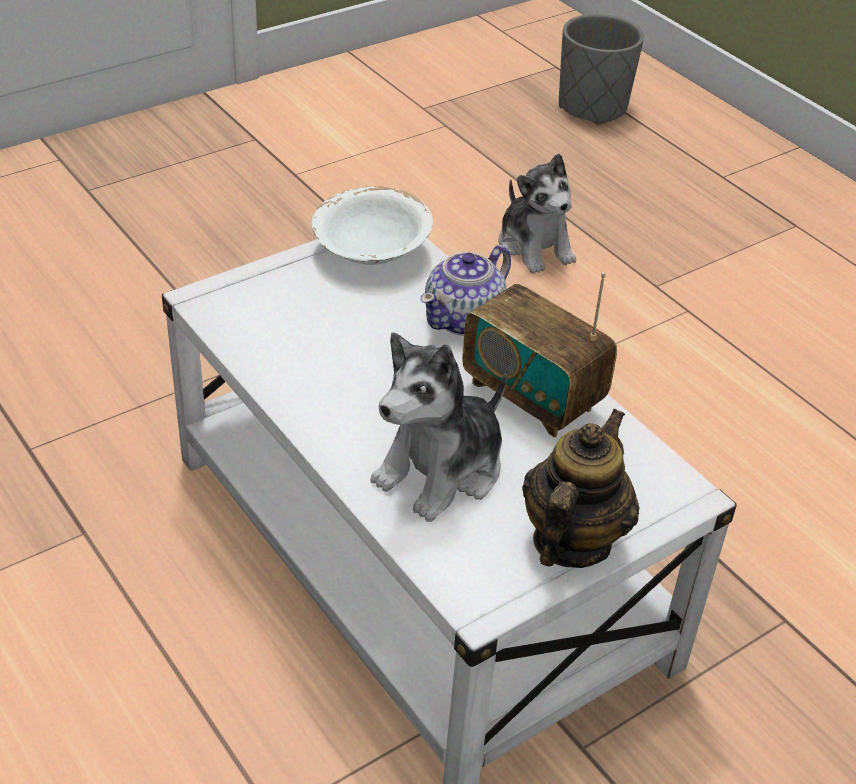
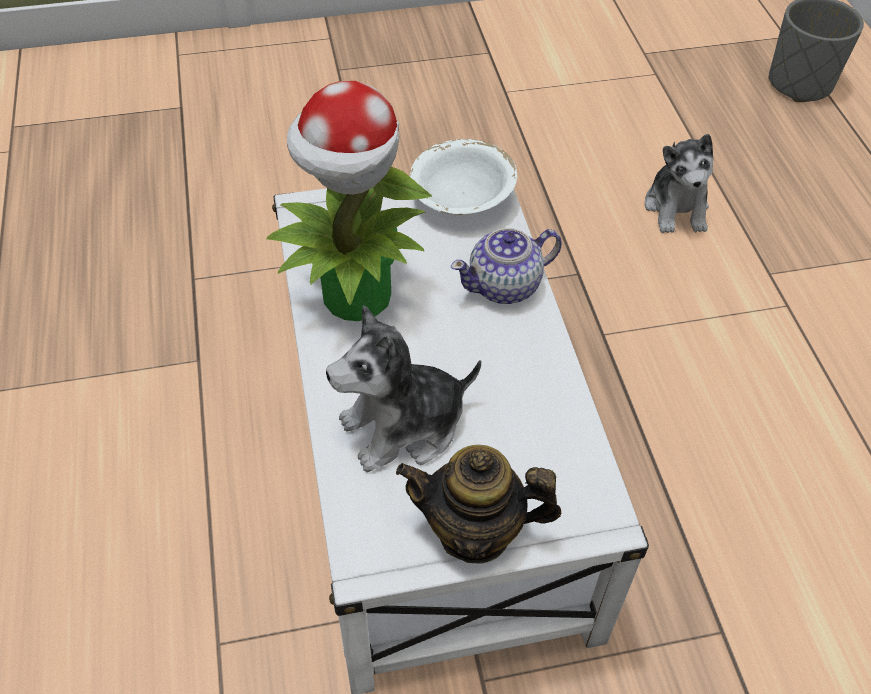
camera: 25 degrees right, 10 degrees up
radio [462,272,617,438] -> none
teapot [522,409,639,568] -> teapot turned 135 degrees counterclockwise [396,445,561,564]
none -> potted plant [266,81,432,321]

